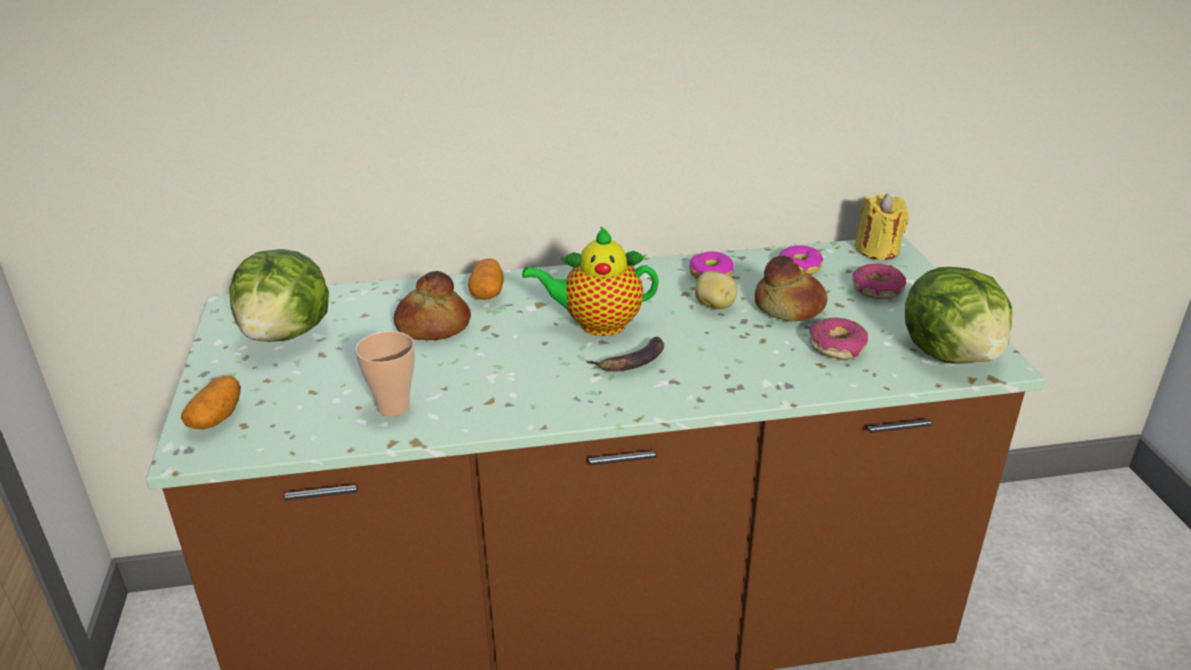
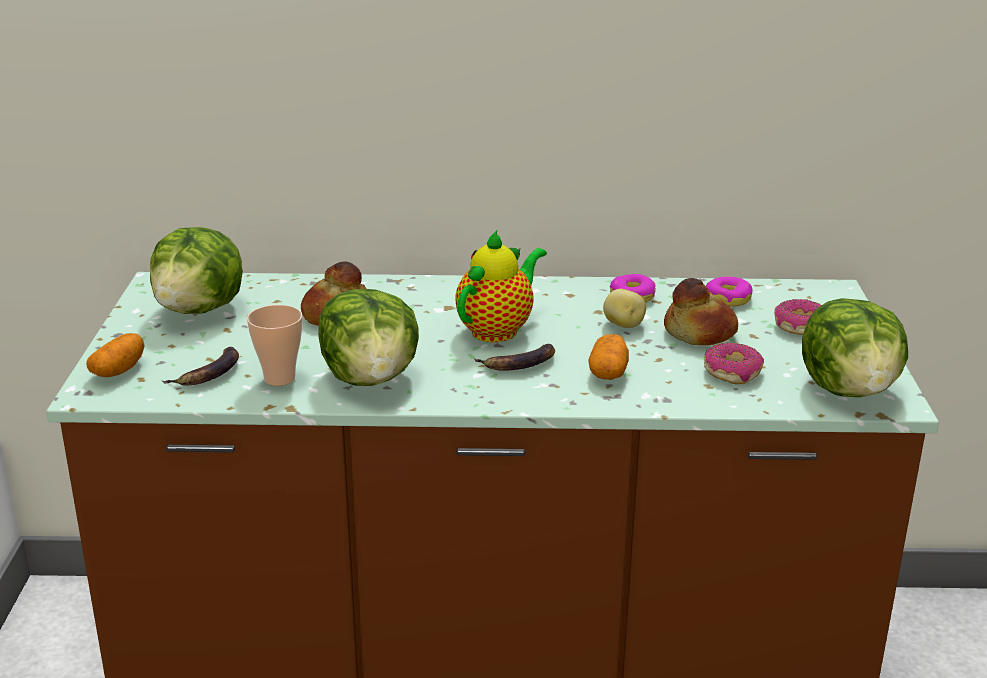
camera: 10 degrees right, 5 degrees down
potato [468,259,504,300] -> potato moved to [588,334,629,380]
teapot [522,226,659,336] -> teapot turned 120 degrees clockwise [455,230,547,342]
yellow candle [855,194,909,260] -> none
none -> banana [162,347,239,386]
none -> lettuce [318,289,419,386]

